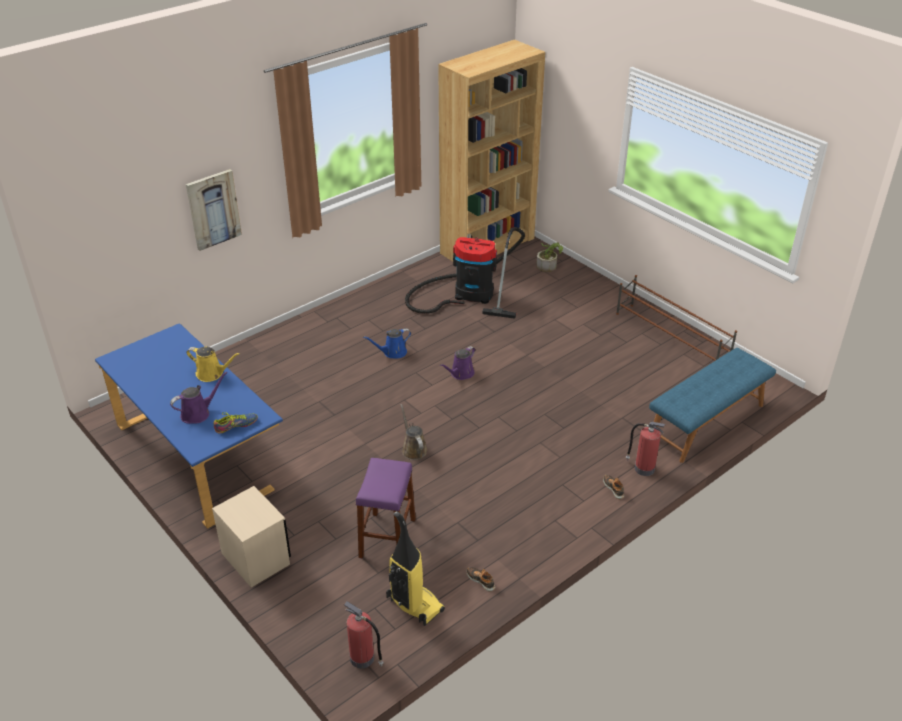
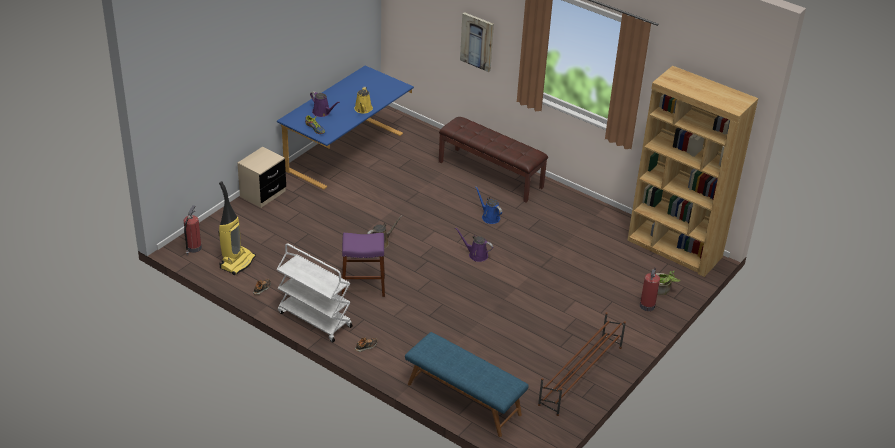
camera: 75 degrees right, 0 degrees up
purple stool [356,458,416,559] -> purple stool moved to [342,233,385,297]
vacuum cleaner [405,227,525,319] -> none
fire extinguisher [626,422,665,476] -> fire extinguisher moved to [640,268,660,311]
none -> white cart [277,243,353,342]
none -> brown bench [439,117,548,202]

